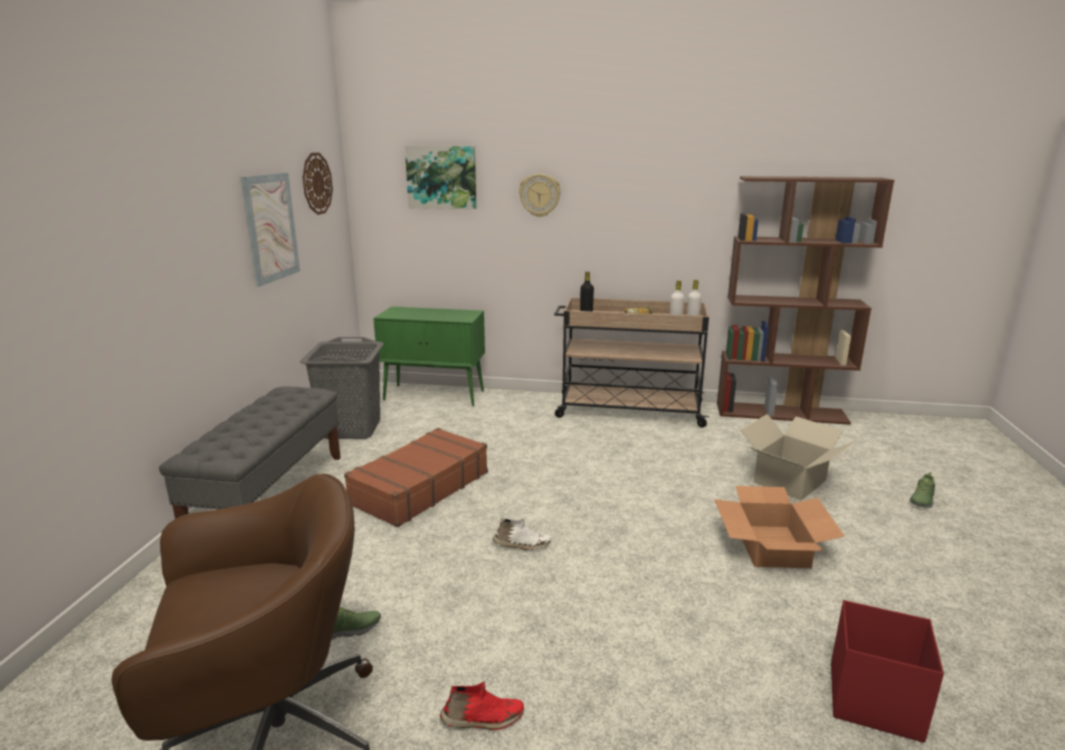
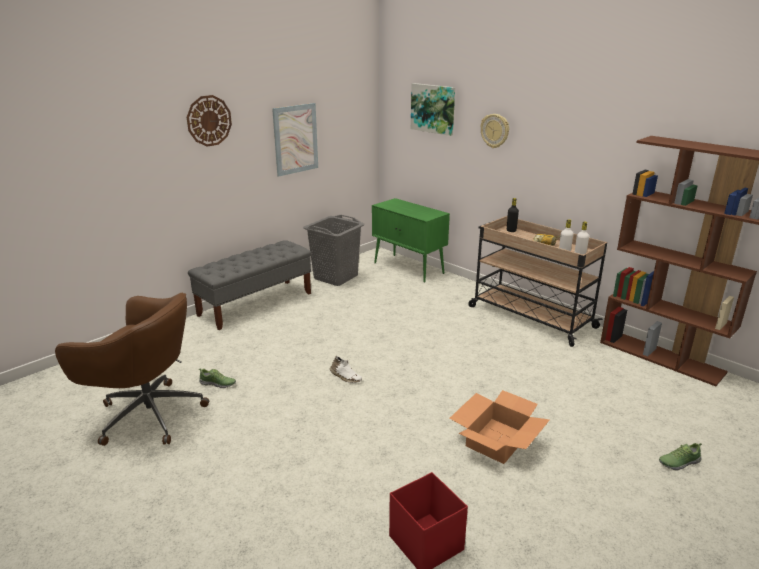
camera: 35 degrees right, 5 degrees up
wall clock [303,152,333,215] -> wall clock moved to [187,95,232,147]
brown suitcase [344,428,488,527] -> none
red shoe [440,681,524,730] -> none
cardboard box [740,414,856,500] -> none

